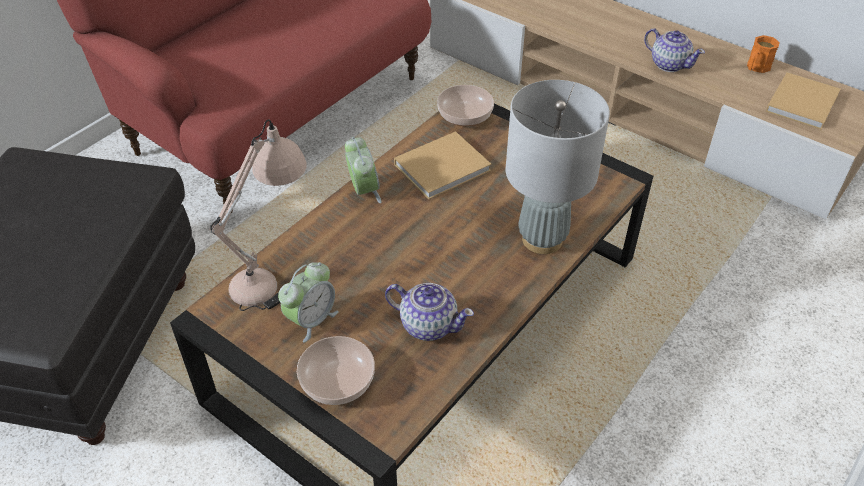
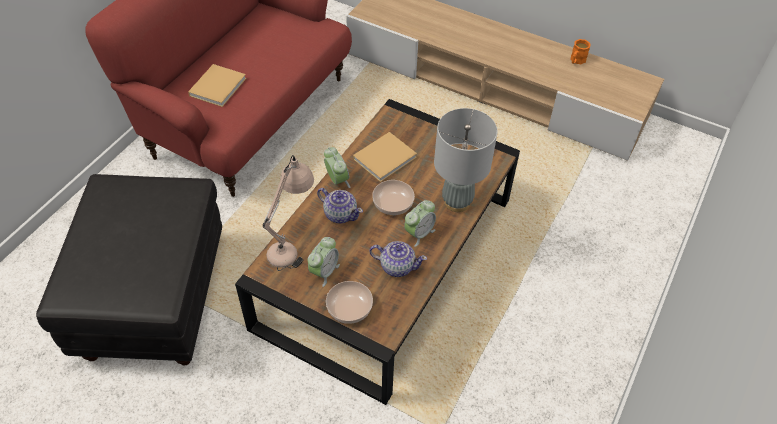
camera: 10 degrees left, 5 degrees up
bowl [437,85,494,126] -> bowl moved to [372,180,415,215]
teapot [644,28,705,72] -> teapot moved to [317,188,363,224]
beige book [766,72,840,129] -> beige book moved to [188,64,246,107]
none -> alarm clock [404,200,436,247]

